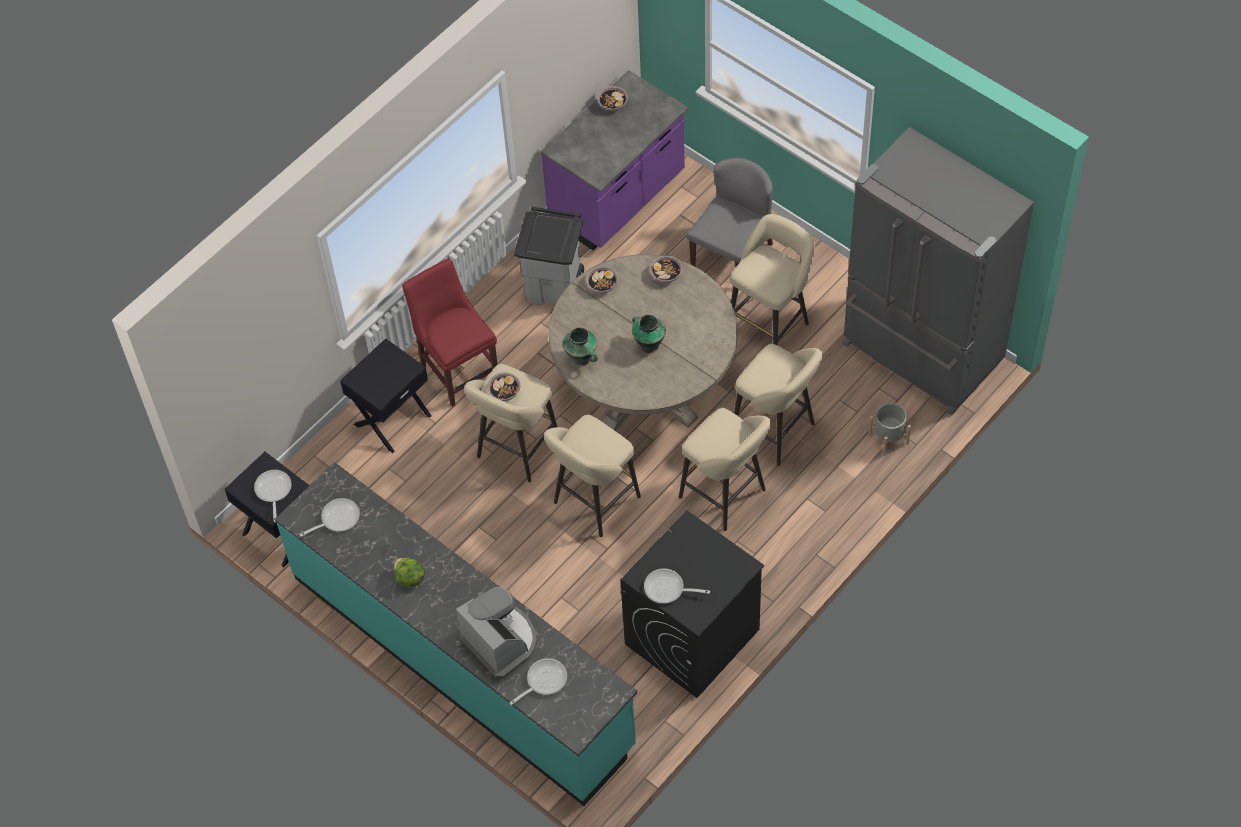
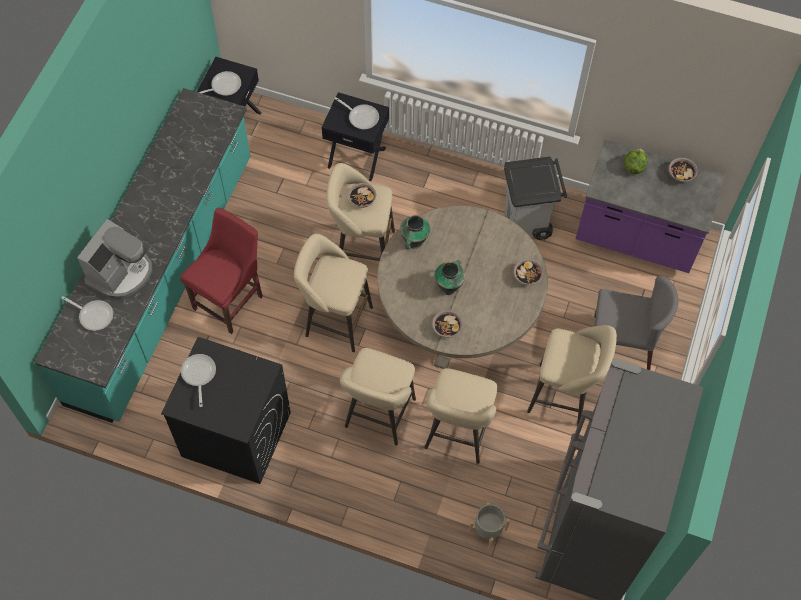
camera: 65 degrees right, 5 degrees up
frying pan [300,498,360,537] -> frying pan moved to [335,97,379,129]
lettuce [394,557,425,587] -> lettuce moved to [624,149,648,174]
red chair [402,259,497,407] -> red chair moved to [180,207,263,334]
bowl [586,266,618,293] -> bowl moved to [433,310,463,338]

